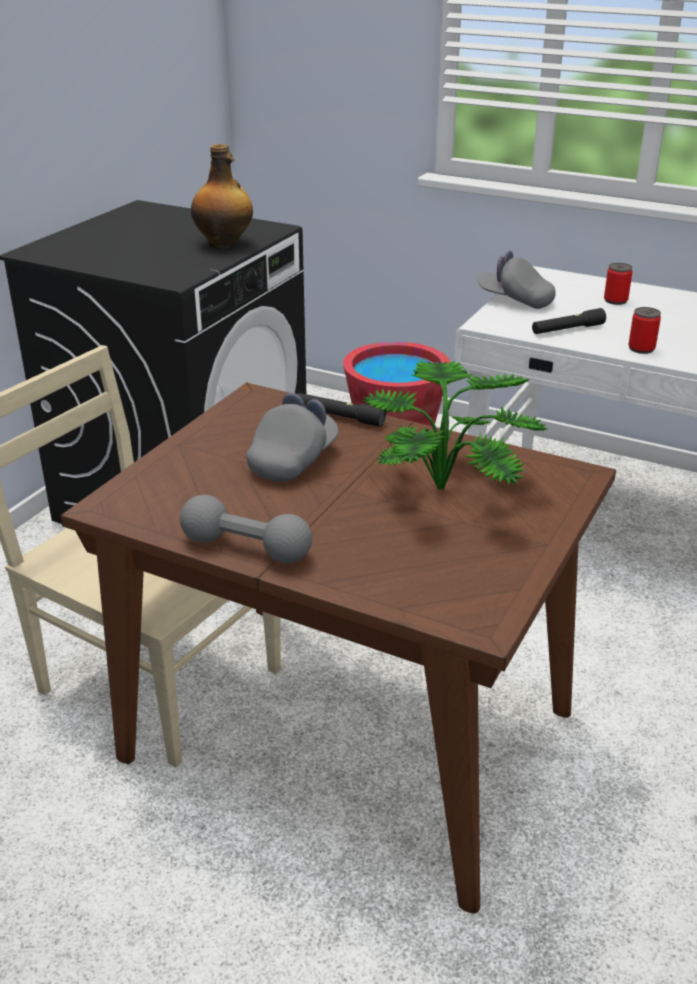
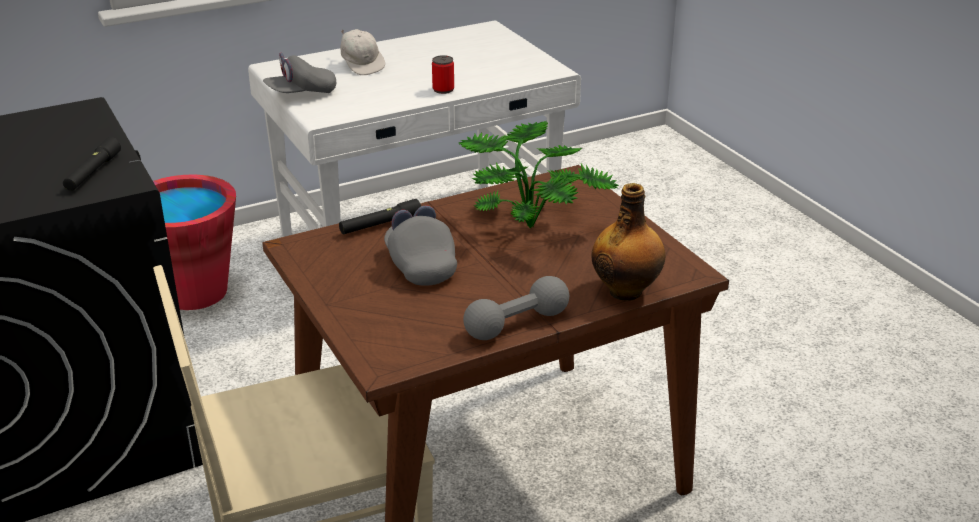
camera: 55 degrees left, 0 degrees up
bottle [191,144,253,249] -> bottle moved to [592,183,665,301]
black flashlight [532,308,606,334] -> black flashlight moved to [63,137,121,191]
can [604,263,632,305] -> white cap [340,29,385,75]

